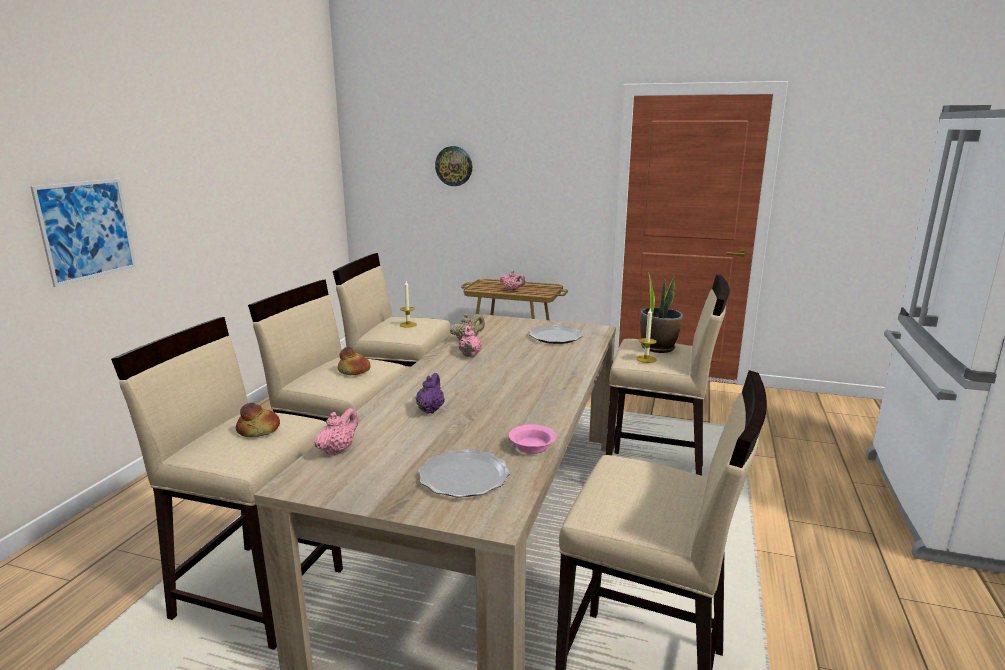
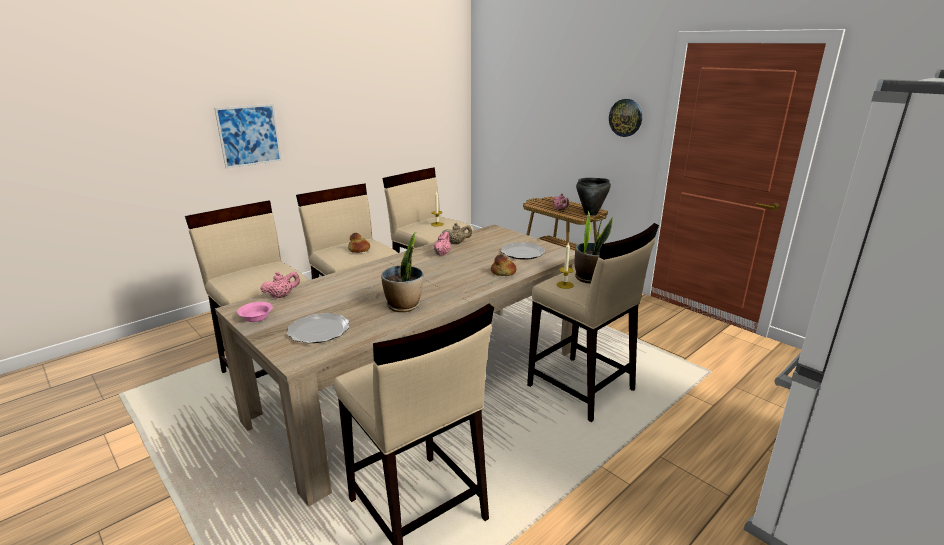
camera: 30 degrees right, 5 degrees up
bread [236,402,280,437] -> bread moved to [491,255,517,276]
purple teapot [416,373,445,414] -> none
wall clock [435,146,472,186] -> wall clock moved to [609,99,642,137]
pink bowl [509,424,556,454] -> pink bowl moved to [237,302,273,322]
none -> potted plant [381,232,423,312]
none -> black cooking pot [576,178,611,216]

